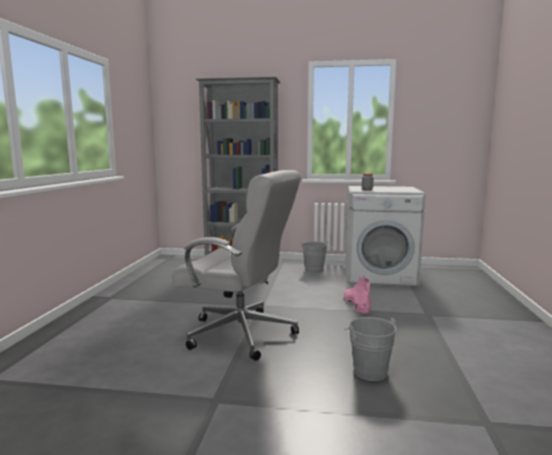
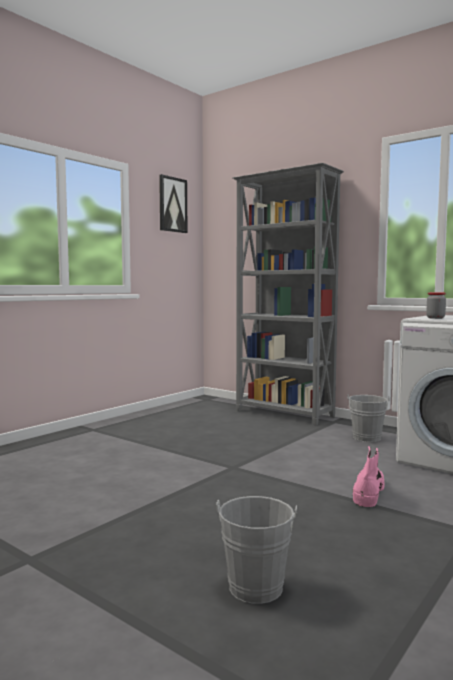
camera: 30 degrees right, 5 degrees down
grey office chair [172,170,301,361] -> none
none -> picture [159,174,188,233]

